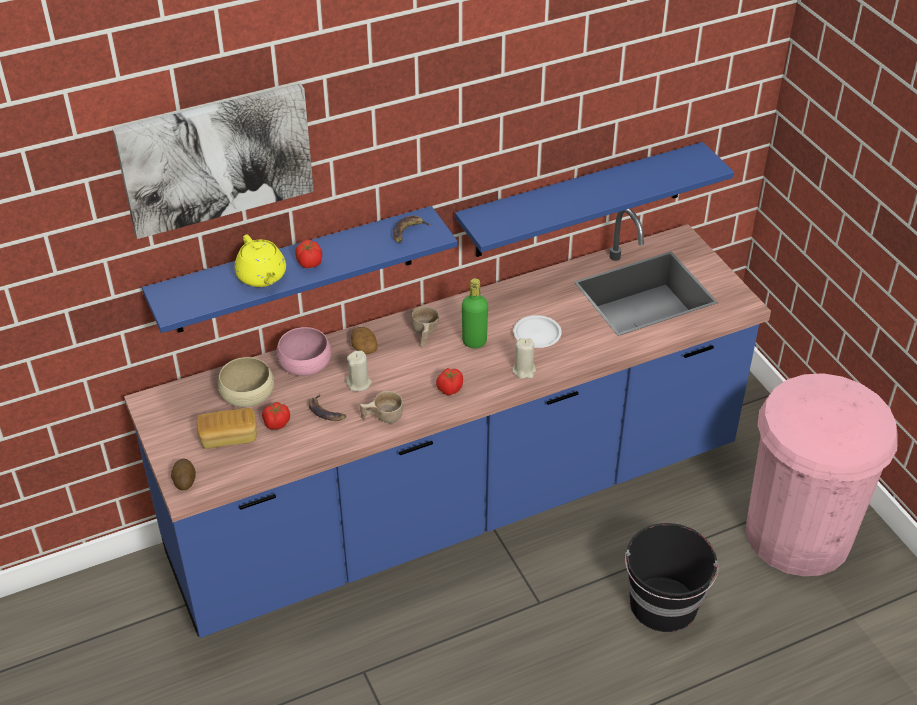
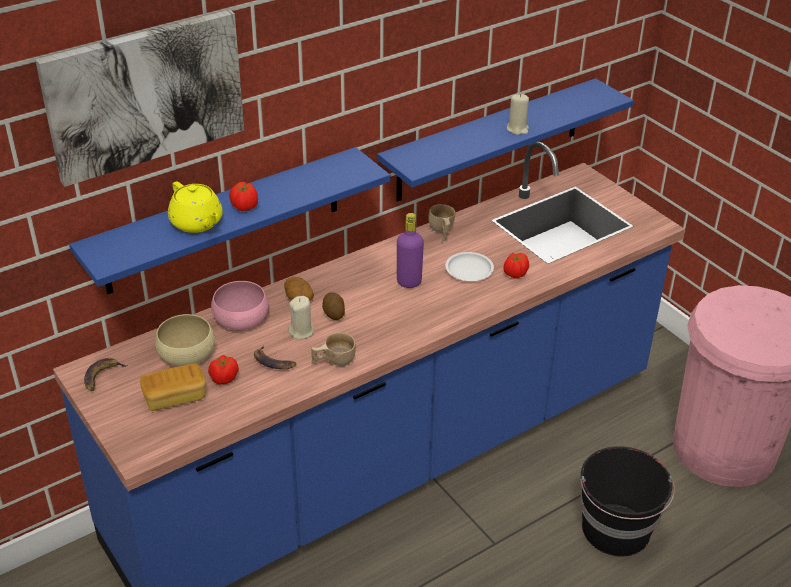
camera: 10 degrees left, 5 degrees down
potato [171,459,196,490] -> potato moved to [322,292,345,320]
banana [393,216,432,243] -> banana moved to [84,358,128,391]
beige cup [411,306,439,347] -> beige cup moved to [428,204,455,241]
tomato [436,368,463,395] -> tomato moved to [503,253,529,279]
green bottle [462,278,488,348] -> purple bottle [397,213,424,288]
beige candle [512,338,536,379] -> beige candle moved to [507,94,529,135]

